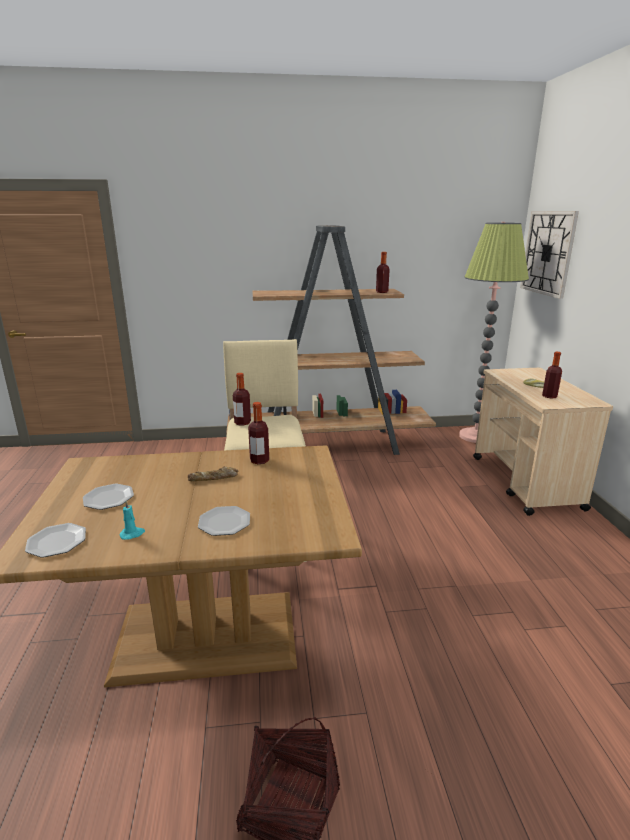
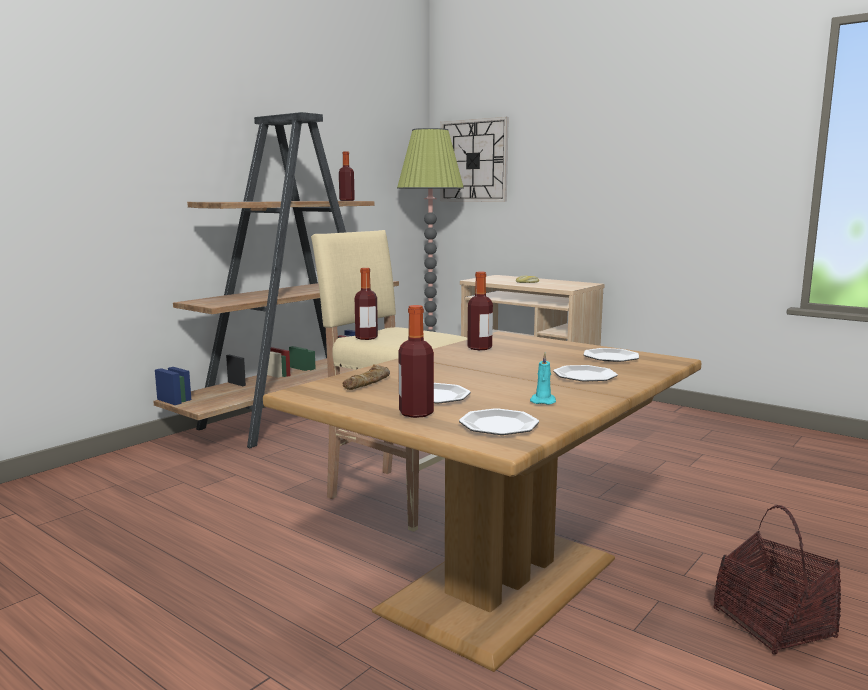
camera: 45 degrees left, 10 degrees down
bread [188,466,238,481] -> bread moved to [343,364,390,390]
bottle [542,352,562,399] -> bottle moved to [398,305,434,418]
none -> plate [584,348,639,362]

